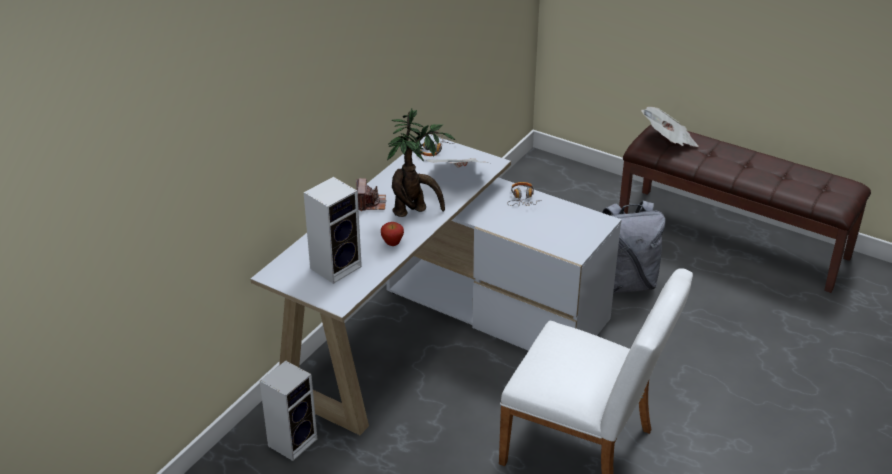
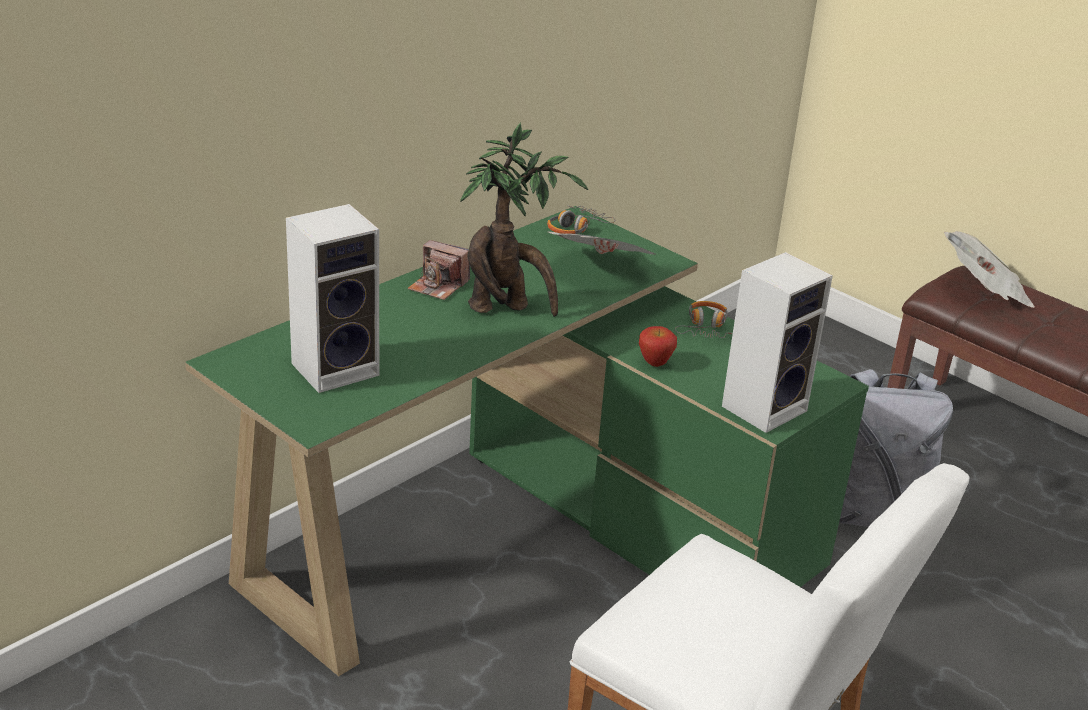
camera: 10 degrees right, 5 degrees down
white desk [250,134,622,435] -> green desk [185,206,869,676]
speaker [260,360,317,461] -> speaker moved to [722,252,833,433]
camera [356,178,386,211] -> camera turned 105 degrees clockwise [408,240,470,300]
apple [381,222,404,246] -> apple moved to [639,326,677,367]

